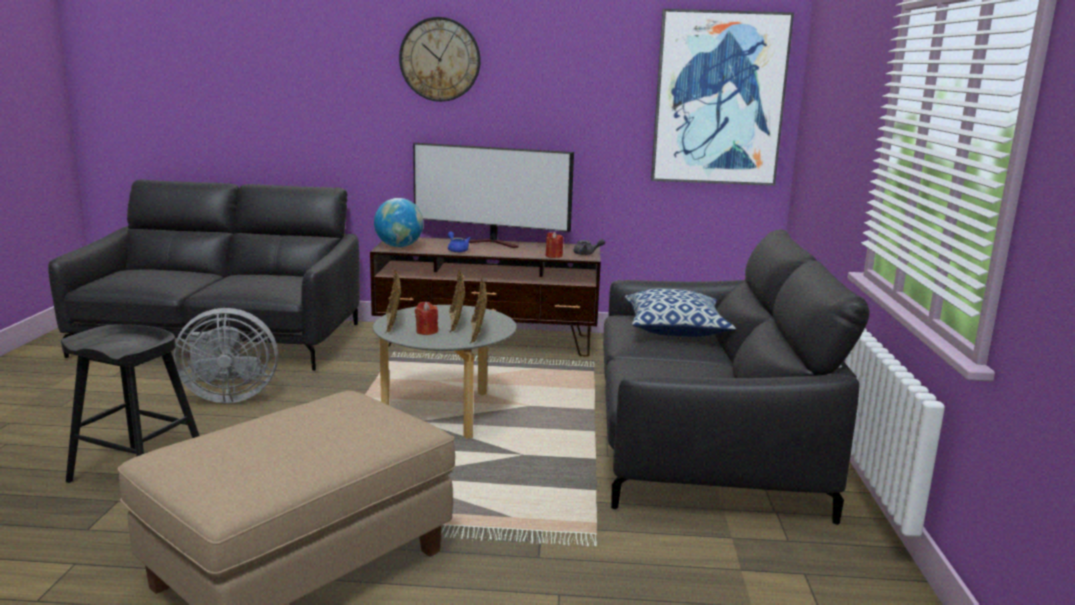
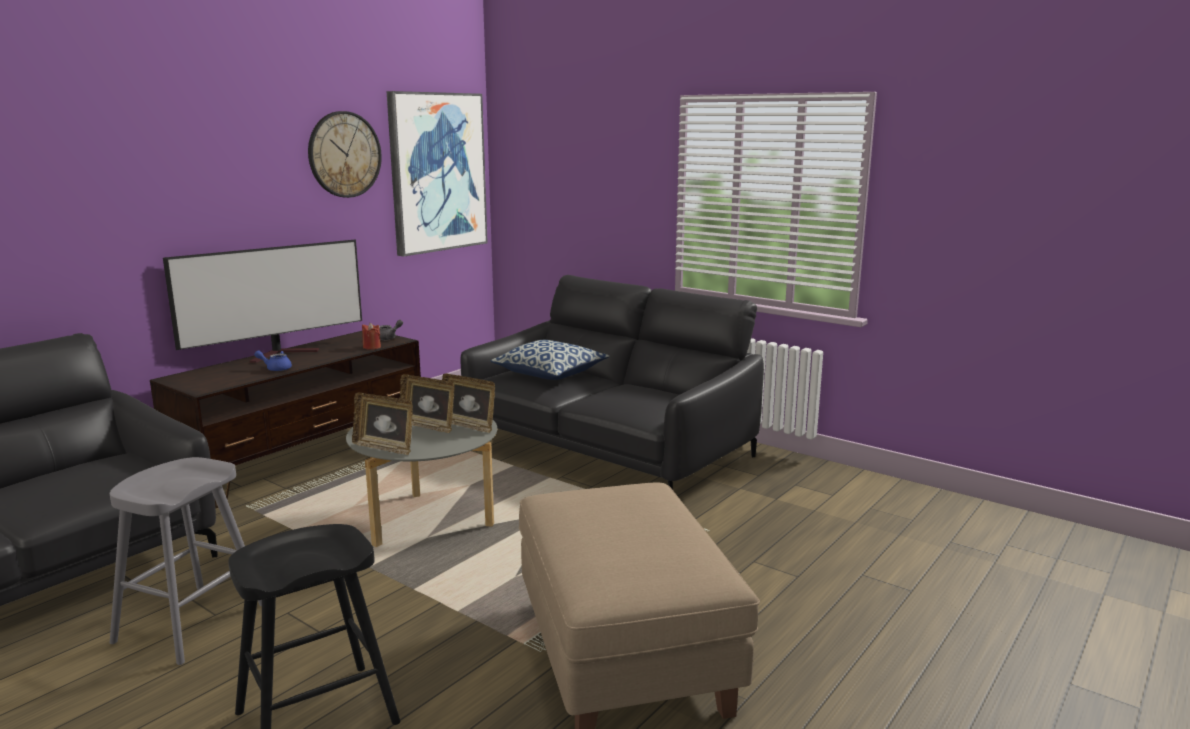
camera: 55 degrees left, 0 degrees up
grey fan [174,308,278,403] -> grey stool [110,457,262,665]
globe [374,198,424,247] -> none
wall clock [399,17,481,102] -> wall clock moved to [308,111,382,198]
red candle [415,302,438,335] -> none

